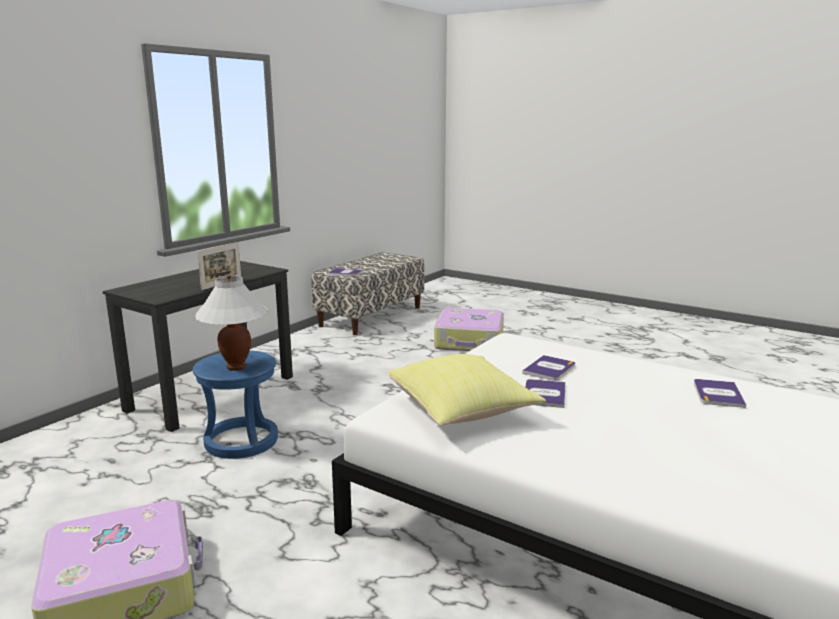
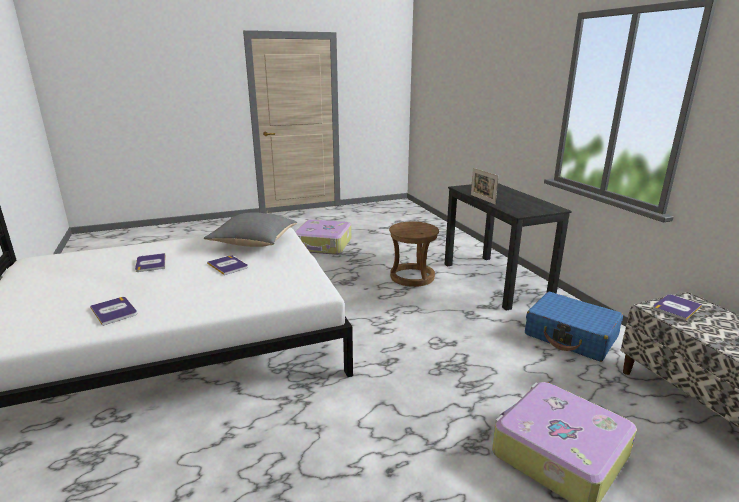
camera: 125 degrees right, 5 degrees up
blue stool [193,350,278,459] -> brown stool [389,222,439,287]
white table lamp [195,275,268,371] -> none
yellow pillow [388,354,546,426] -> grey pillow [204,212,297,247]
book [522,355,575,381] -> book moved to [135,253,166,272]
none -> blue suitcase [525,292,623,362]

